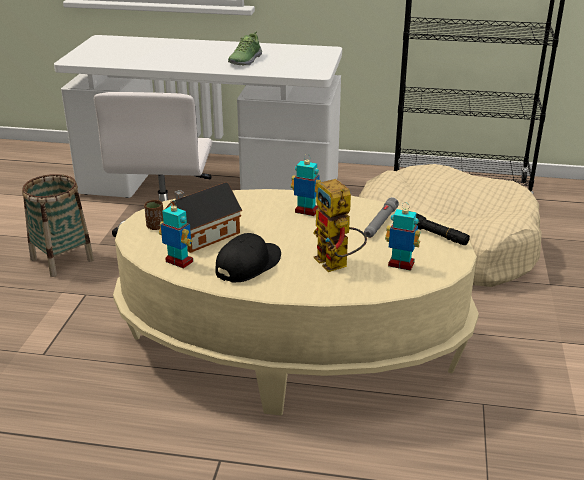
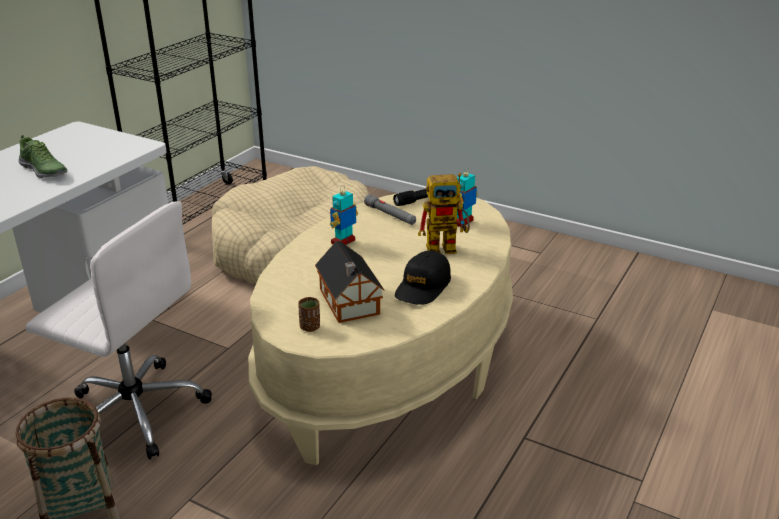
camera: 70 degrees left, 0 degrees up
toy robot [159,200,193,269] -> none
black cap [215,233,281,282] -> black cap turned 120 degrees counterclockwise [395,251,451,305]

